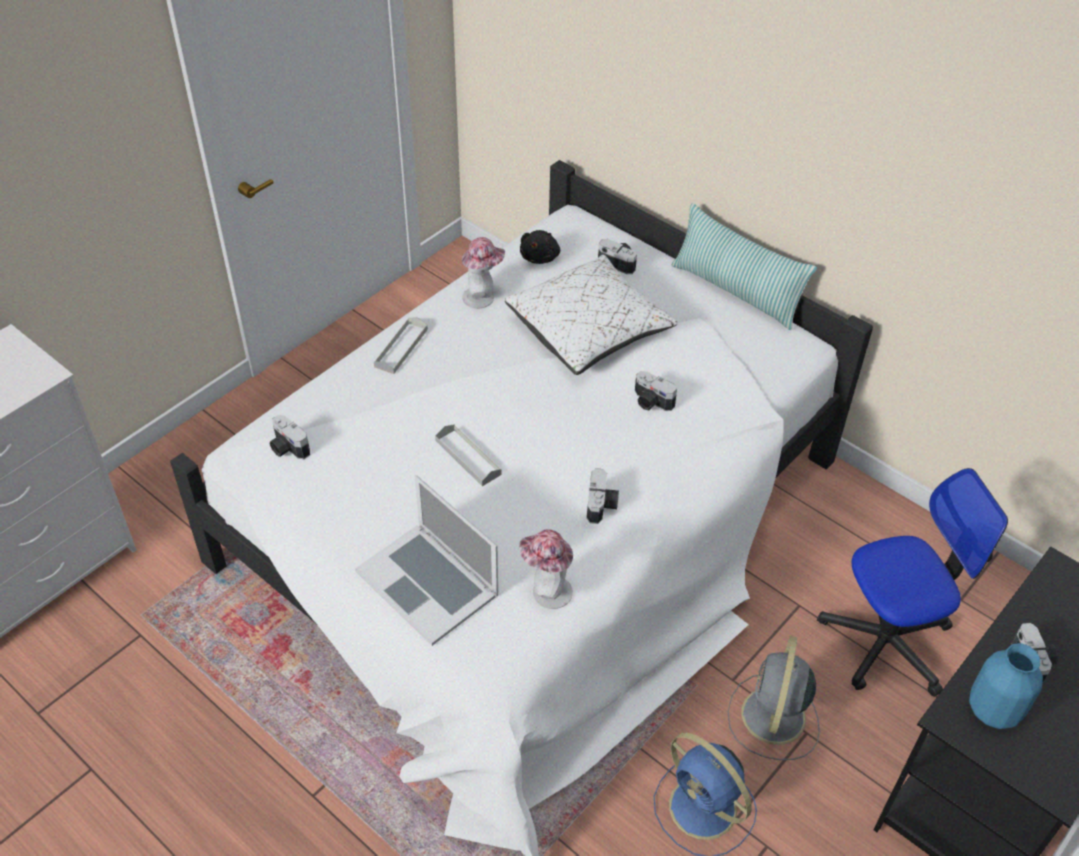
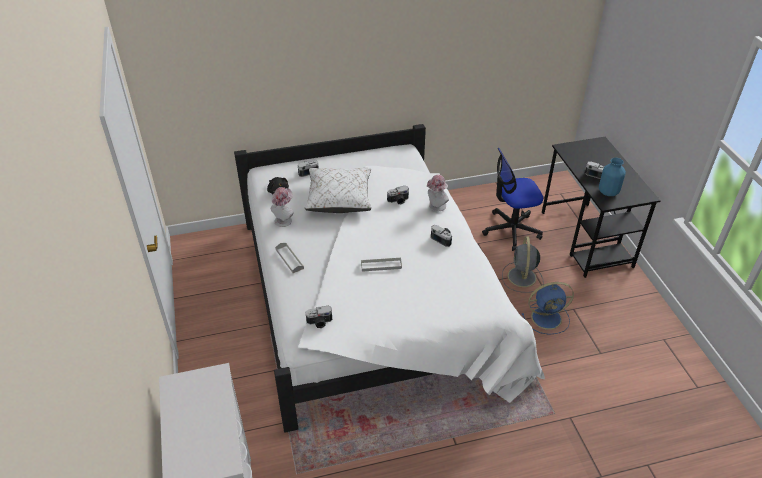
camera: 55 degrees left, 5 degrees down
laptop [355,475,498,646] -> none
hat [519,529,573,609] -> hat moved to [427,175,449,211]
pillow [672,203,817,330] -> none
grey fan [728,636,820,760] -> grey fan turned 45 degrees clockwise [502,236,544,293]
office chair [817,468,1008,697] -> office chair turned 120 degrees counterclockwise [482,148,543,251]

